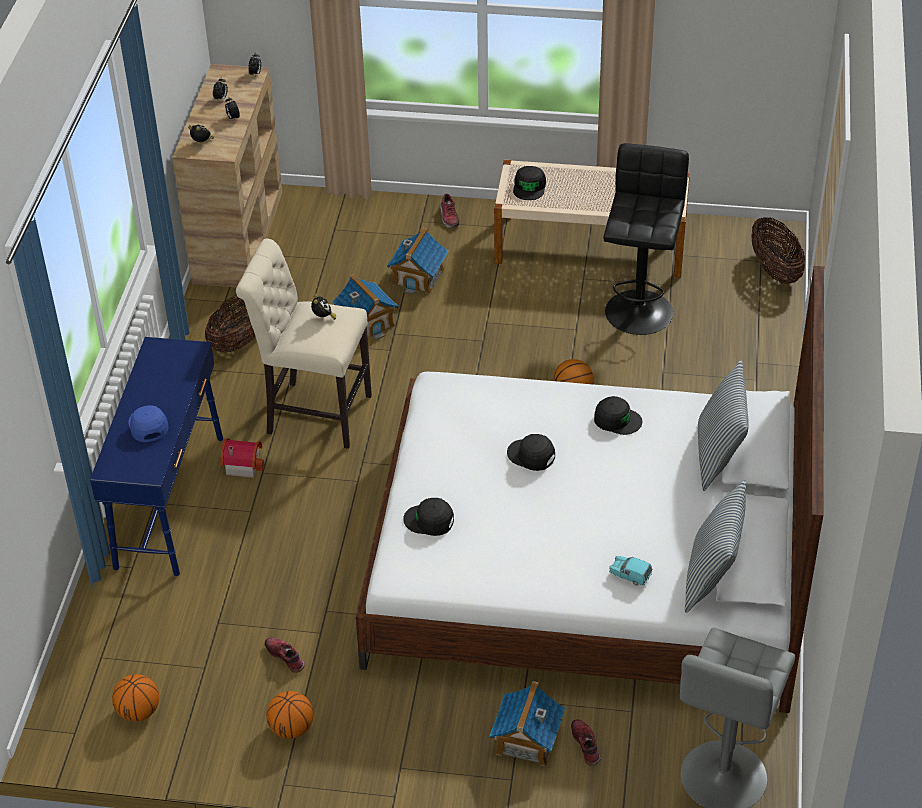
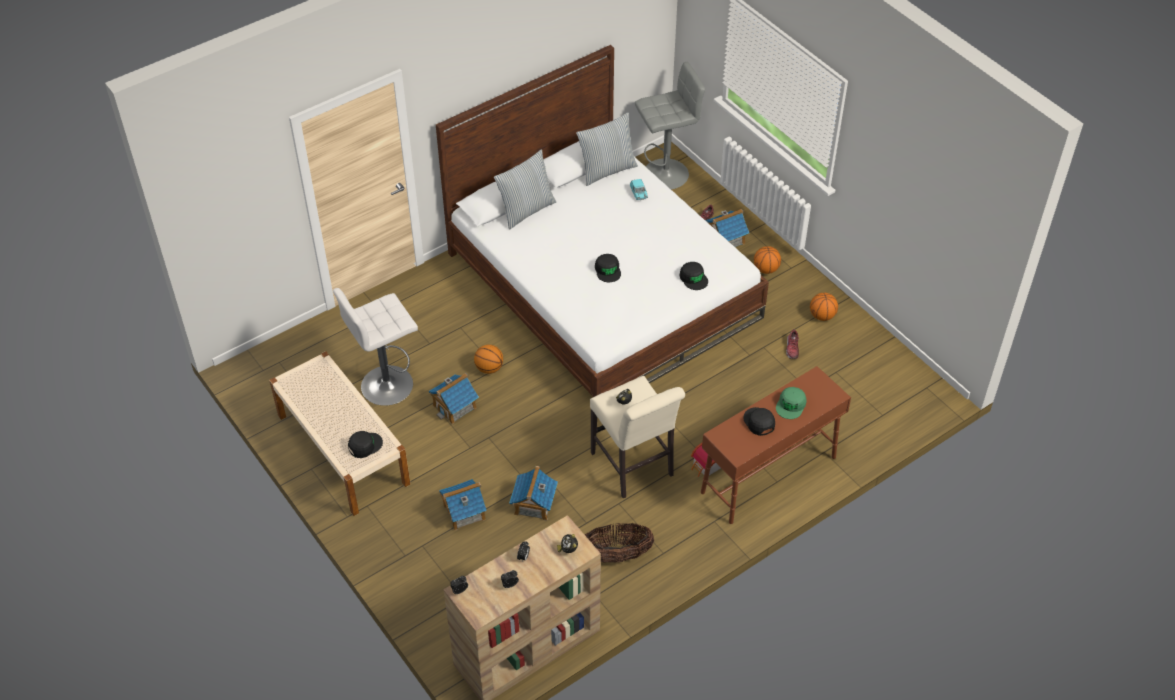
camera: 135 degrees left, 5 degrees up
blue console table [90,337,223,576] -> brown console table [701,366,851,524]
basketball [112,674,159,722] -> basketball moved to [754,246,781,274]
blue cap [128,405,168,442] -> green cap [776,387,806,419]
shoe [440,193,459,228] -> none
black cap [594,396,642,435] -> black cap moved to [744,407,775,436]
black stool [604,143,689,335] -> white stool [333,288,418,406]
basket [751,217,805,284] -> none
none -> toy house [429,373,479,424]

